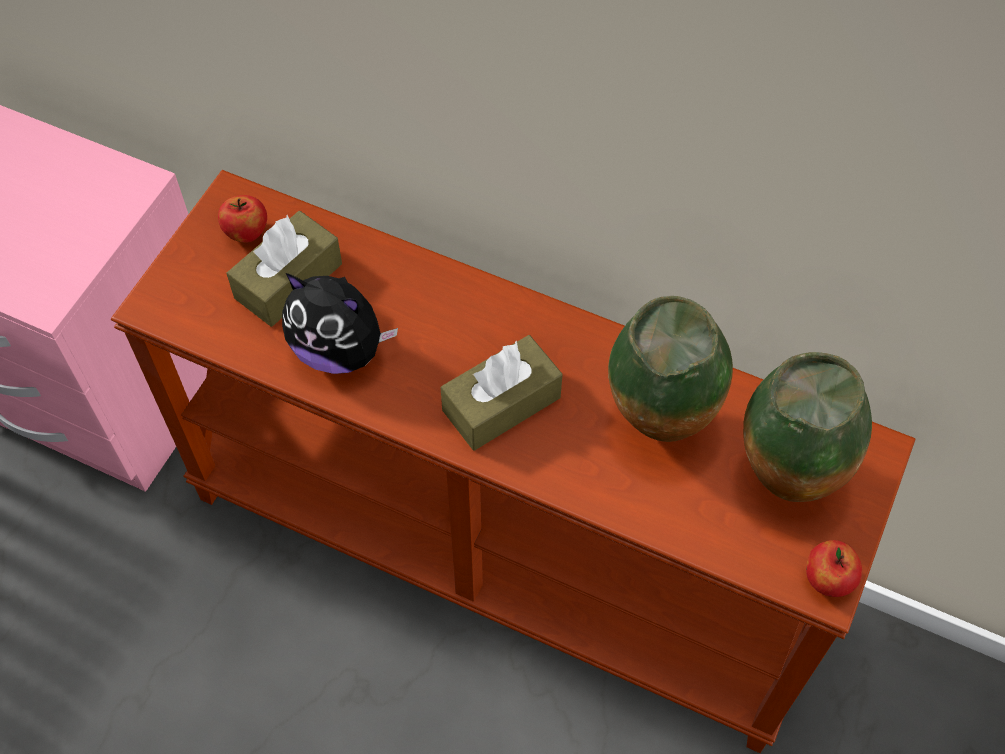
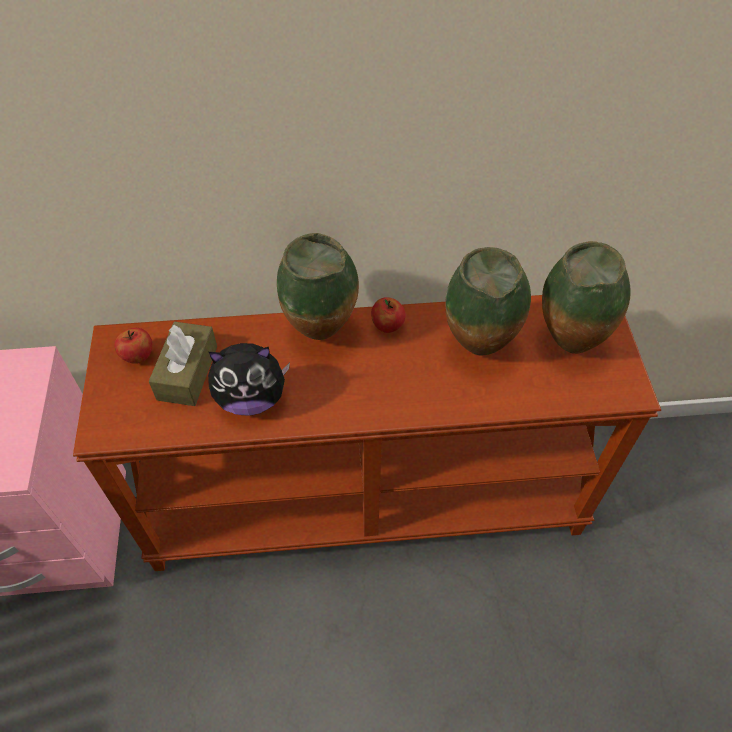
camera: 30 degrees left, 5 degrees down
brown tissue box [441,335,563,451] -> none
apple [806,540,862,597] -> apple moved to [371,297,406,333]
none -> vase [277,233,359,340]

